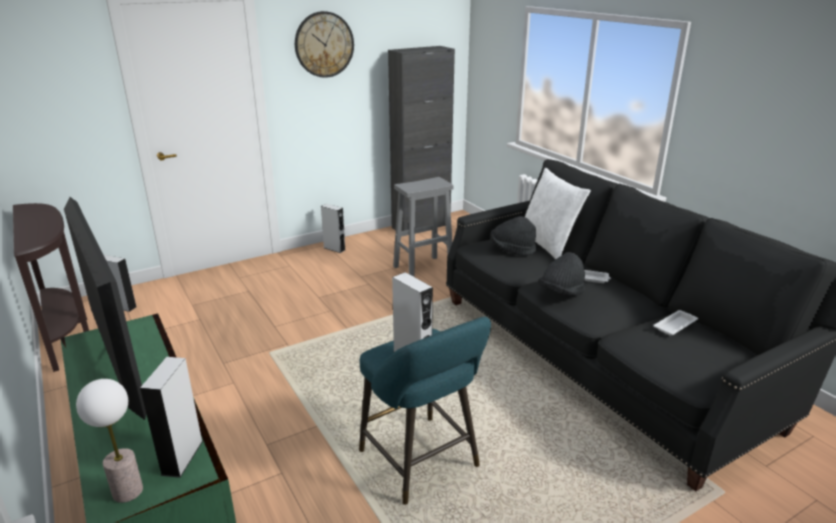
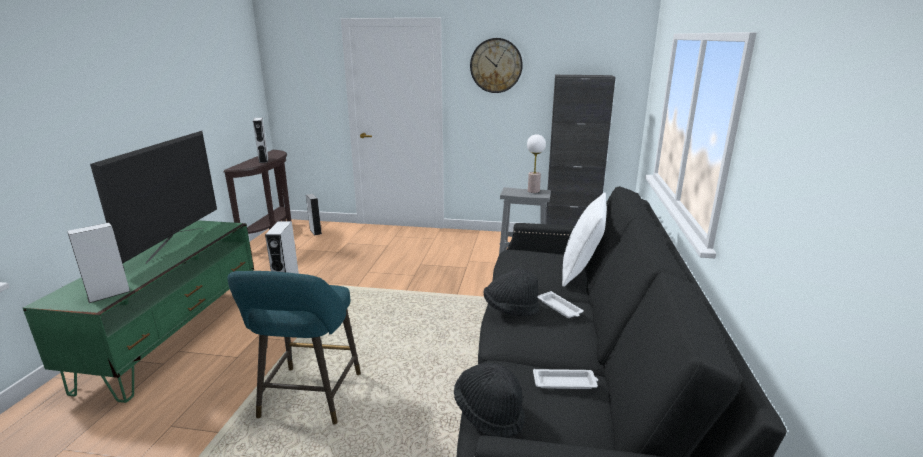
camera: 40 degrees right, 5 degrees down
table lamp [76,379,143,503] -> table lamp moved to [527,134,546,193]
grey speaker [321,204,345,253] -> grey speaker moved to [253,118,269,163]
black hat [490,216,536,256] -> black hat moved to [454,363,525,438]

